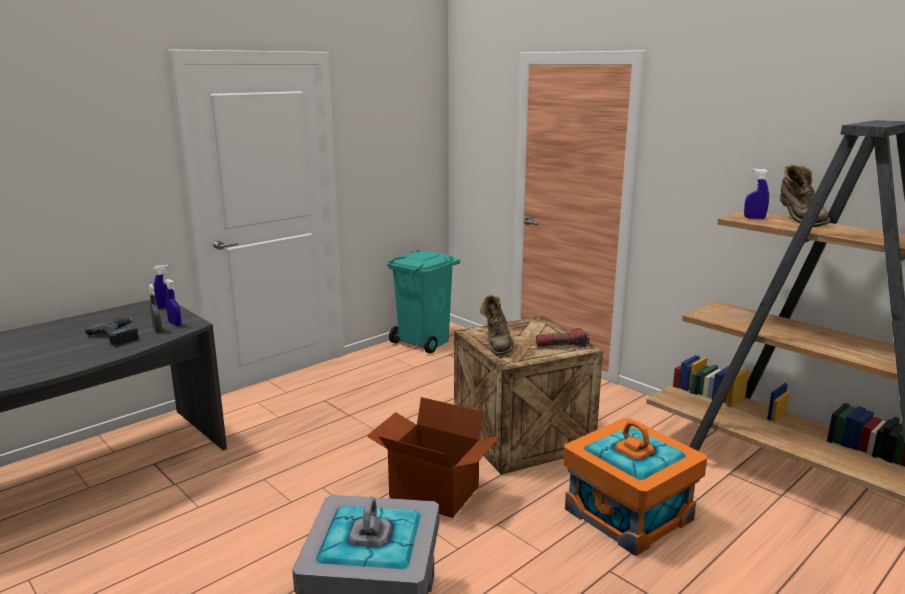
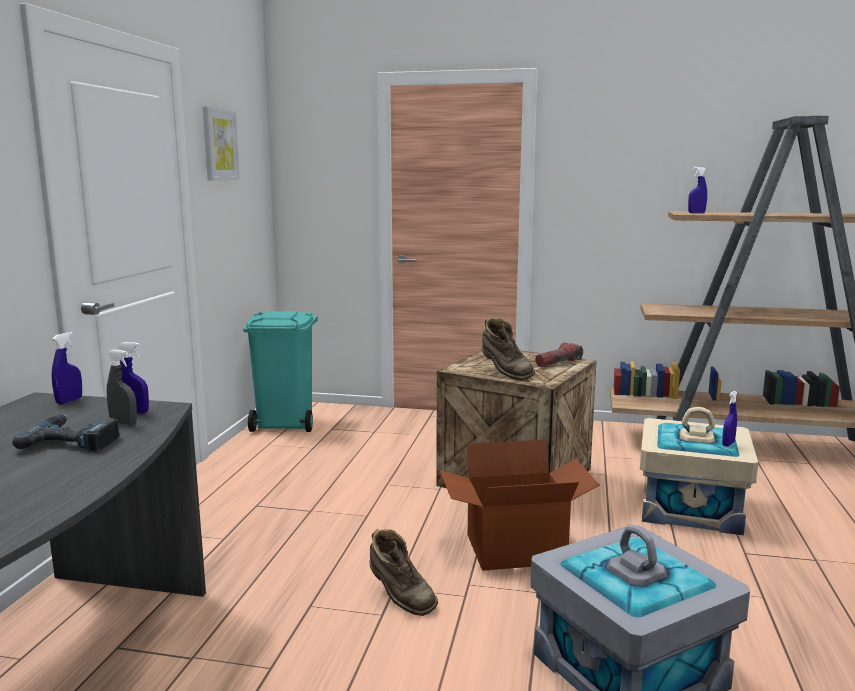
camera: 35 degrees left, 5 degrees down
orange storage box [563,418,707,556] -> beige storage box [640,407,758,535]
brown boot [780,164,830,227] -> brown boot moved to [370,529,438,616]
none -> picture [203,106,240,180]
none -> blue spray bottle [722,391,737,446]

